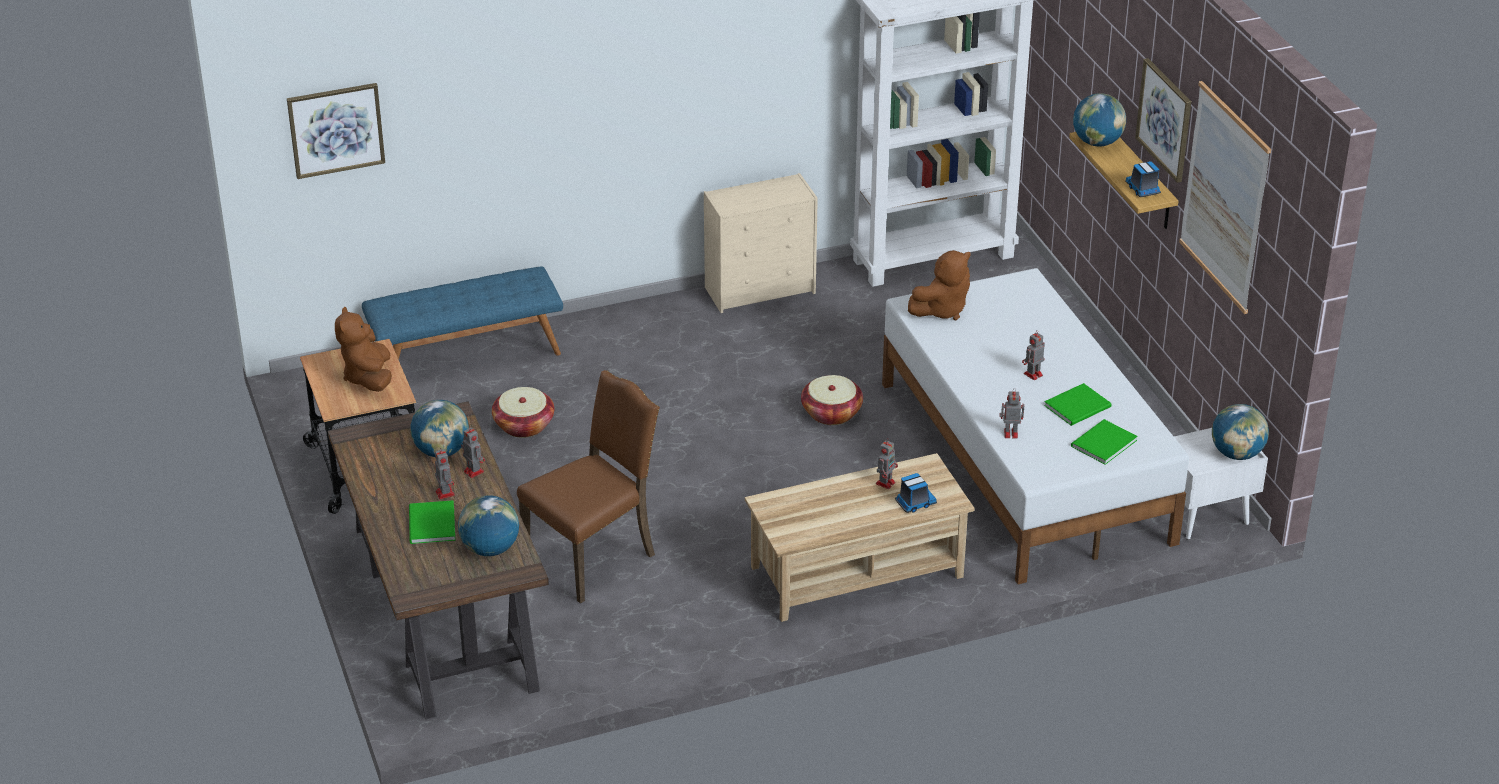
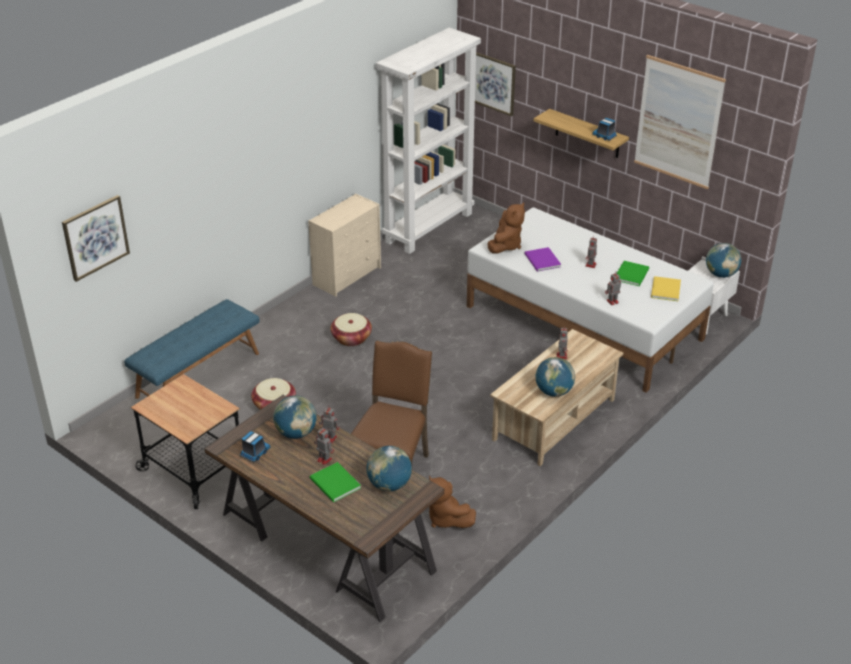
camera: 30 degrees left, 0 degrees up
brown plush toy [335,307,392,392] -> brown plush toy moved to [429,476,476,528]
basket [801,375,863,425] -> basket moved to [330,313,372,346]
toy truck [895,473,937,513] -> toy truck moved to [240,431,271,462]
green book [1071,419,1138,465] -> yellow book [651,276,681,301]
globe [1073,93,1126,146] -> globe moved to [535,357,575,397]
picture [1135,58,1191,183] -> picture moved to [475,52,516,116]
none -> purple book [525,247,561,272]

